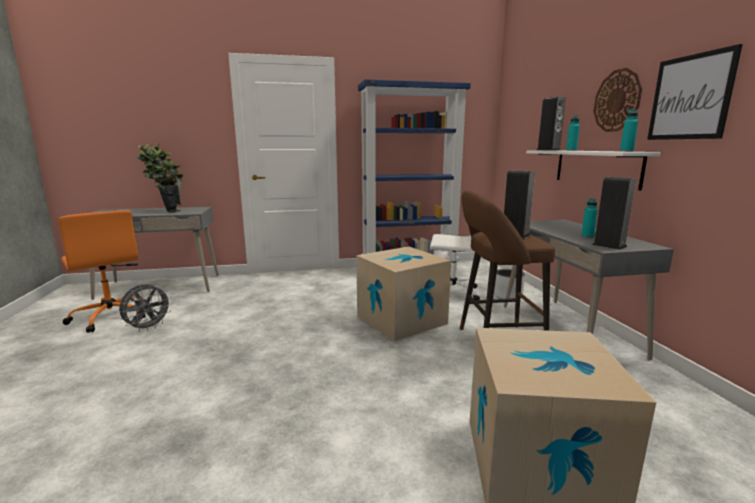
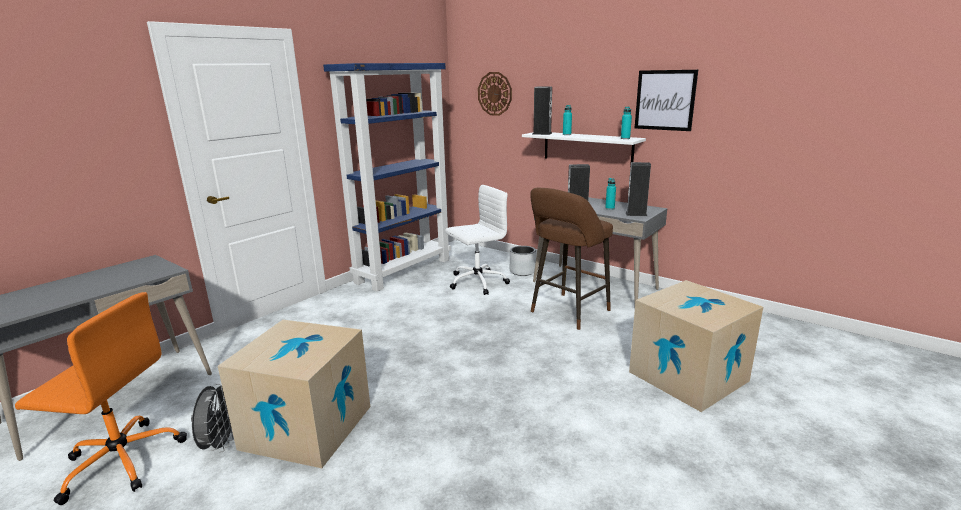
camera: 40 degrees left, 5 degrees up
potted plant [137,143,183,213] -> none
cardboard box [356,246,451,341] -> cardboard box moved to [218,320,370,468]
wall clock [594,68,642,132] -> wall clock moved to [478,72,512,116]

